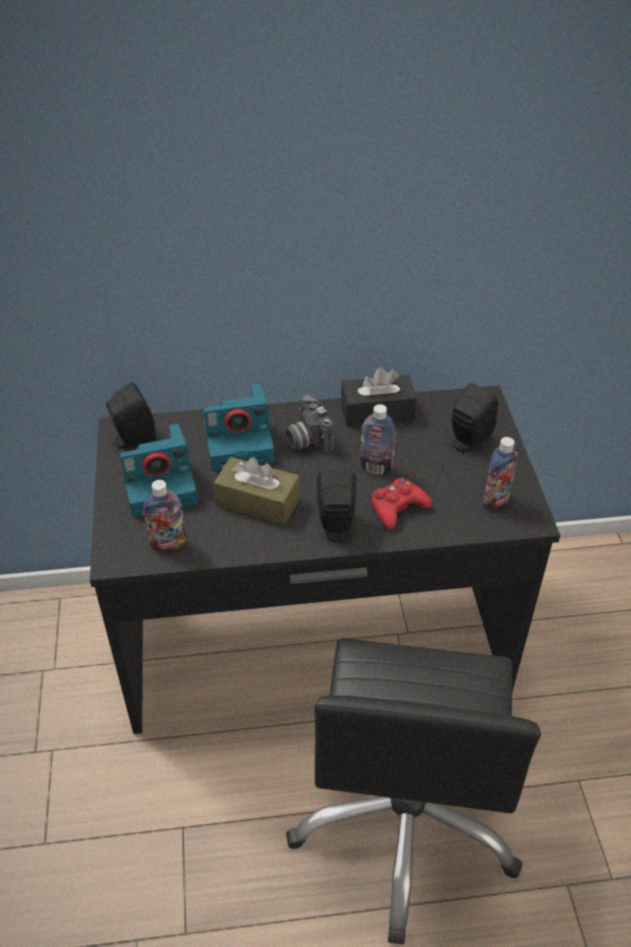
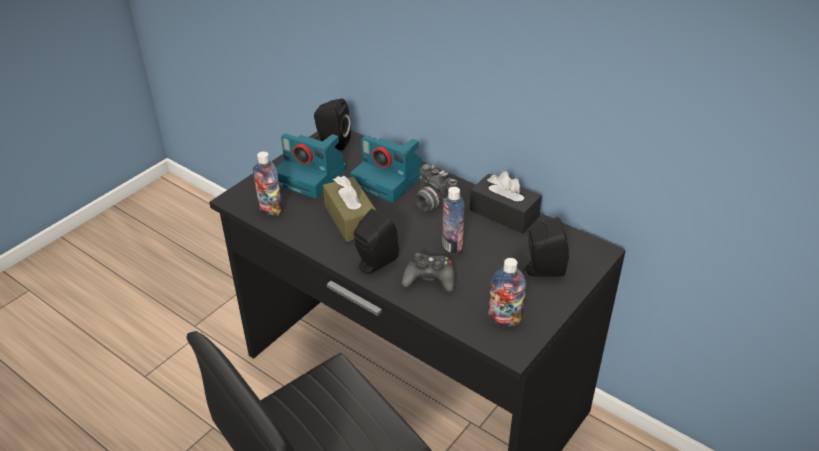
camera: 45 degrees right, 5 degrees down
camera [286,395,334,453] -> camera turned 60 degrees counterclockwise [416,164,458,211]
red game controller [371,478,432,530] -> black game controller [402,252,455,291]

